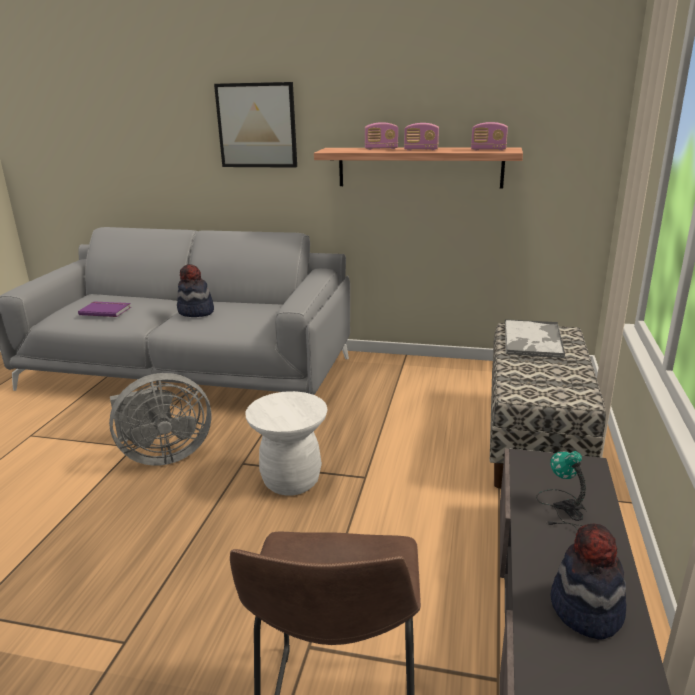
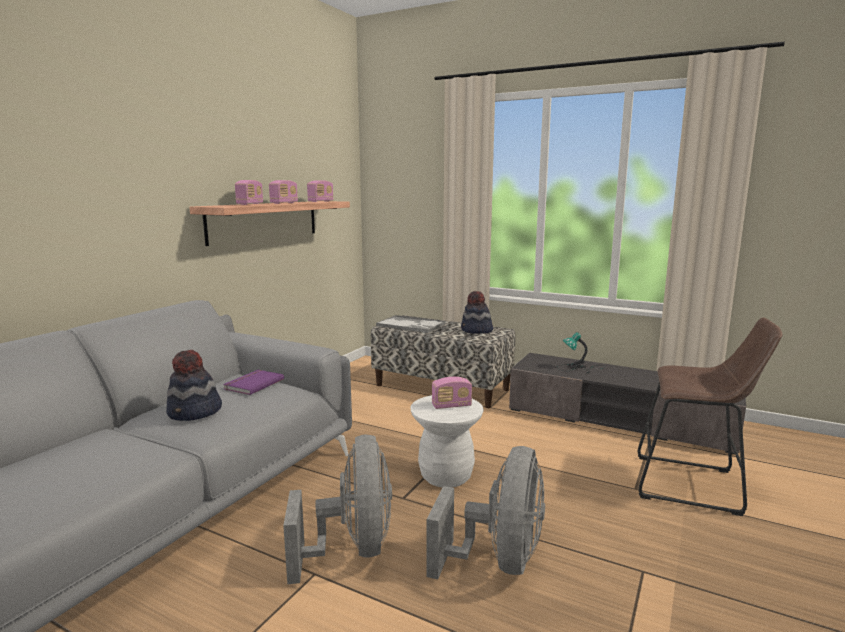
camera: 75 degrees left, 10 degrees down
purple book [78,301,131,317] -> purple book moved to [223,370,284,395]
picture [214,82,297,168] -> none
hat [551,524,626,640] -> hat moved to [461,291,493,334]
none -> grey fan [426,446,545,579]
none -> radio [432,377,472,409]

